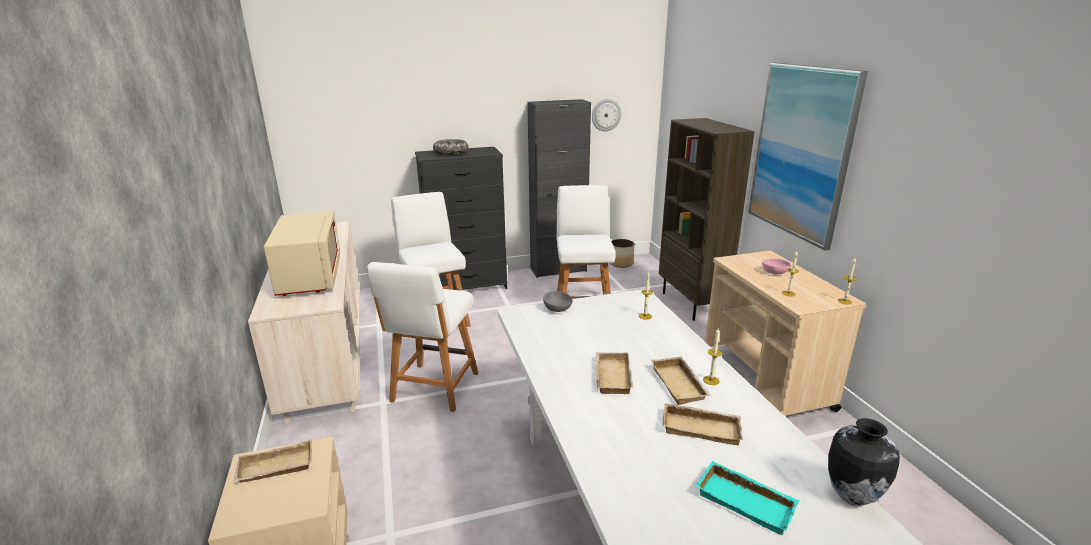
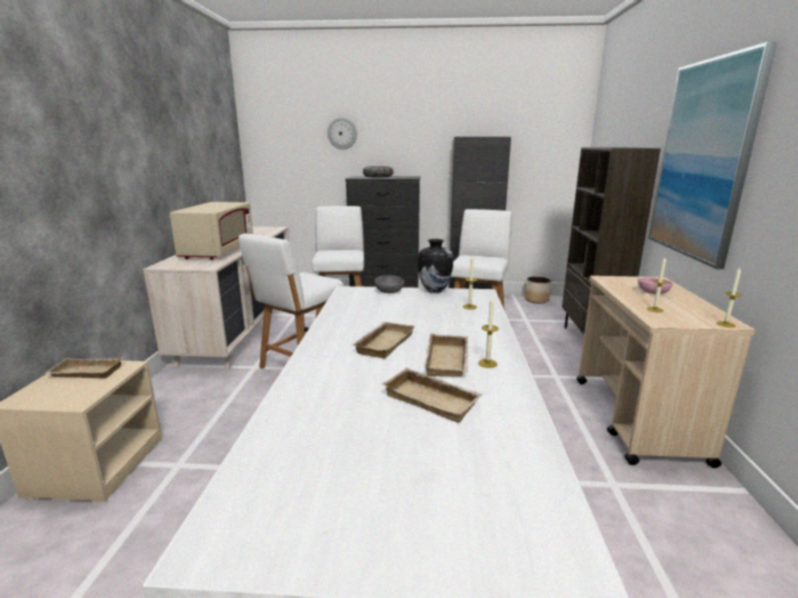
camera: 20 degrees right, 5 degrees down
wall clock [592,99,621,131] -> wall clock moved to [327,118,357,149]
turquoise tray [696,461,799,535] -> none
vase [828,418,900,506] -> vase moved to [418,239,453,293]

